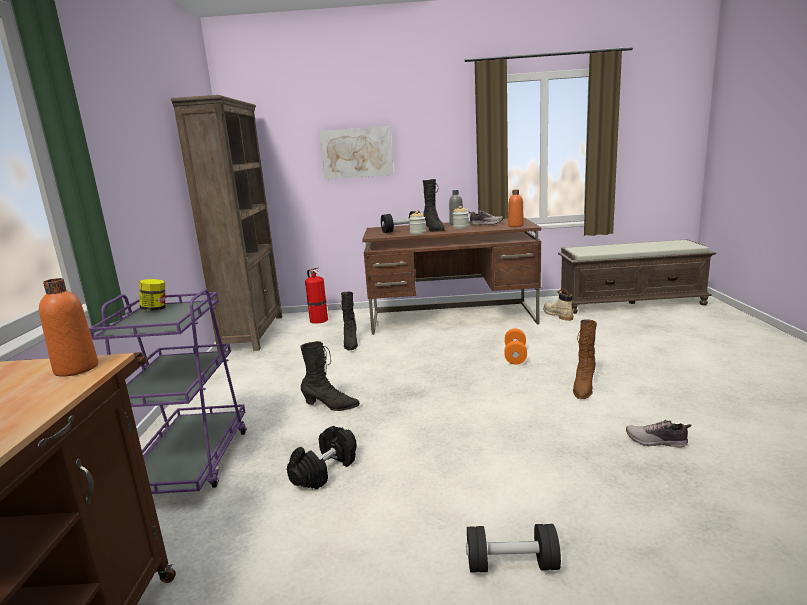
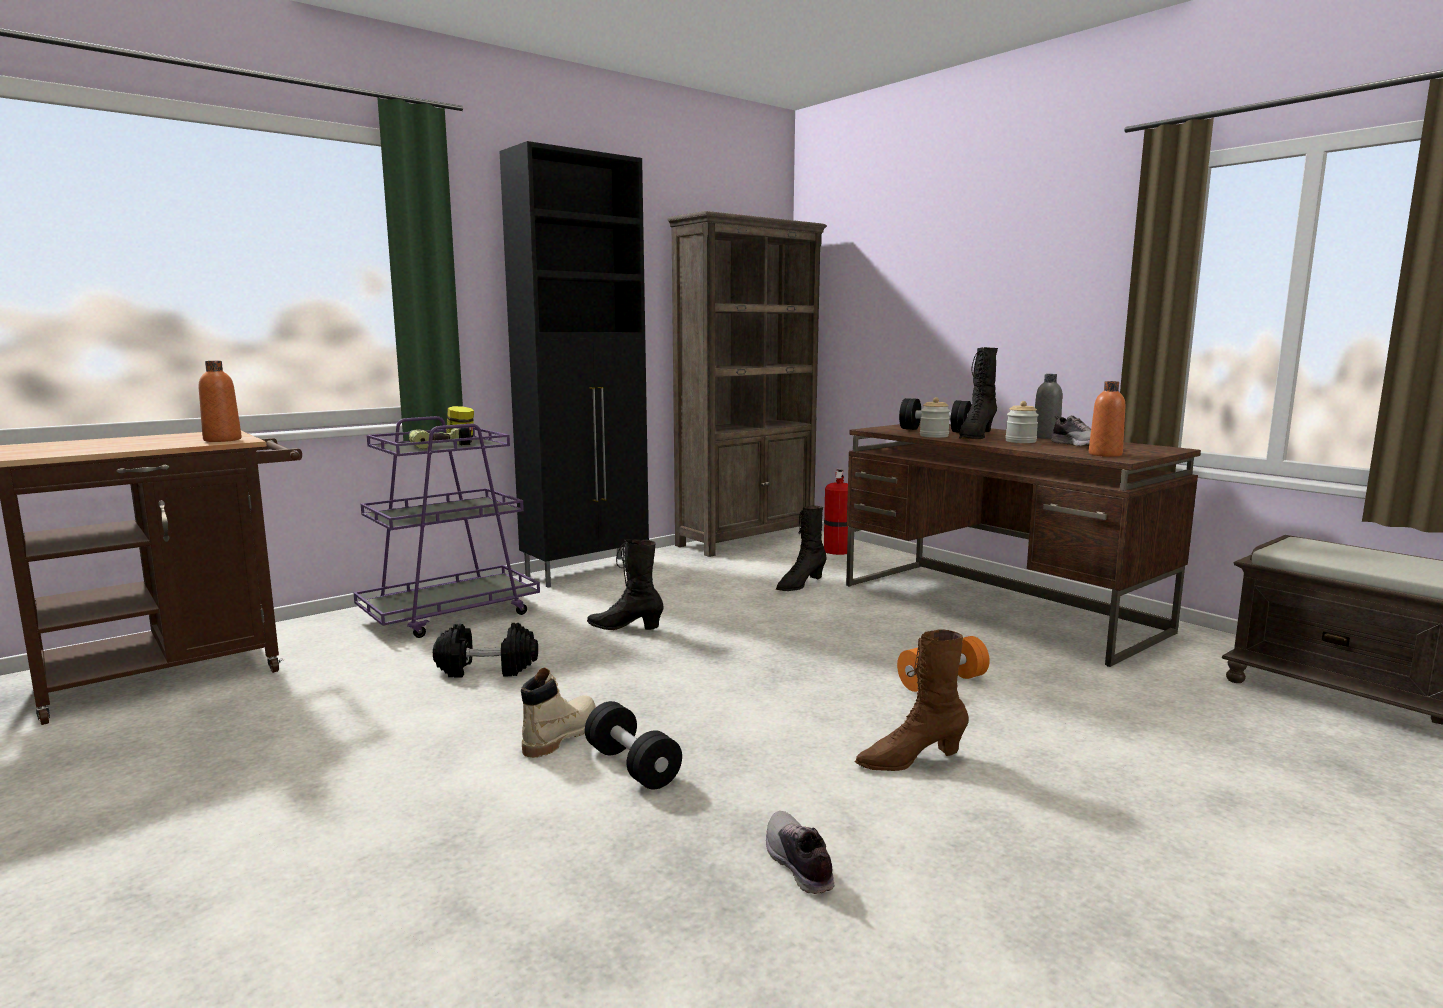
camera: 50 degrees right, 5 degrees down
black boot [300,341,360,411] -> black boot turned 135 degrees clockwise [587,539,664,630]
picture [320,126,393,179] -> none
black dumbbell [466,524,561,572] -> black dumbbell moved to [585,701,682,790]
beige boot [543,289,573,321] -> beige boot moved to [521,667,596,758]
none -> power drill [409,427,472,449]
none -> black cabinet [499,141,649,588]

